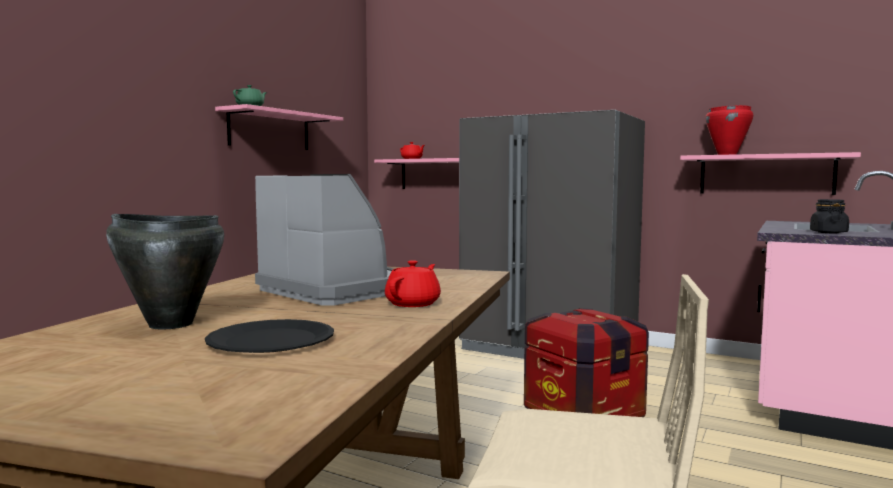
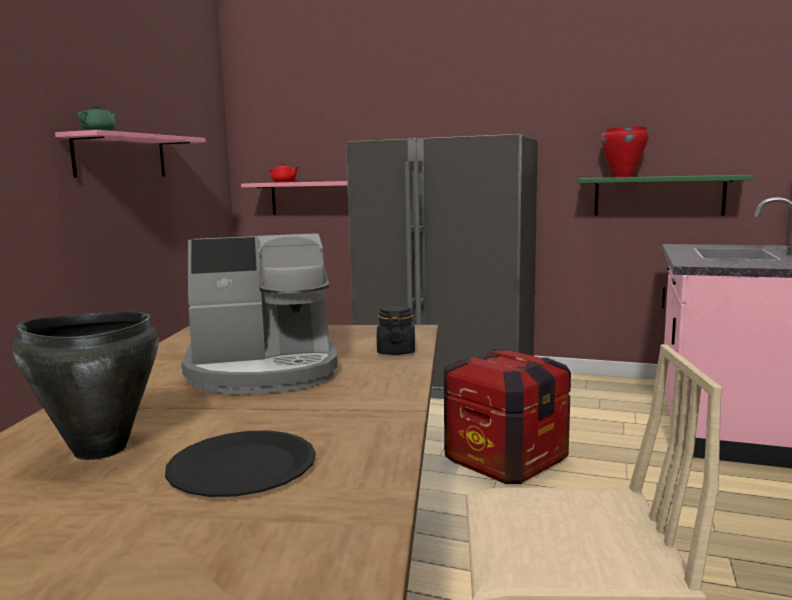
camera: 10 degrees left, 5 degrees up
coffee machine [255,174,394,306] -> coffee machine turned 135 degrees clockwise [181,233,337,394]
red teapot [385,260,441,307] -> none
pink shelf [680,152,861,195] -> green shelf [578,175,753,216]
black jar [810,199,849,233] -> black jar moved to [377,305,415,355]

